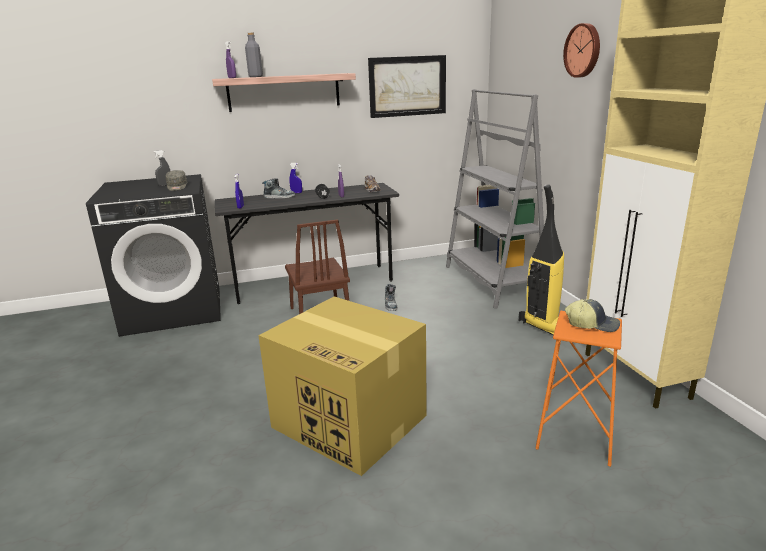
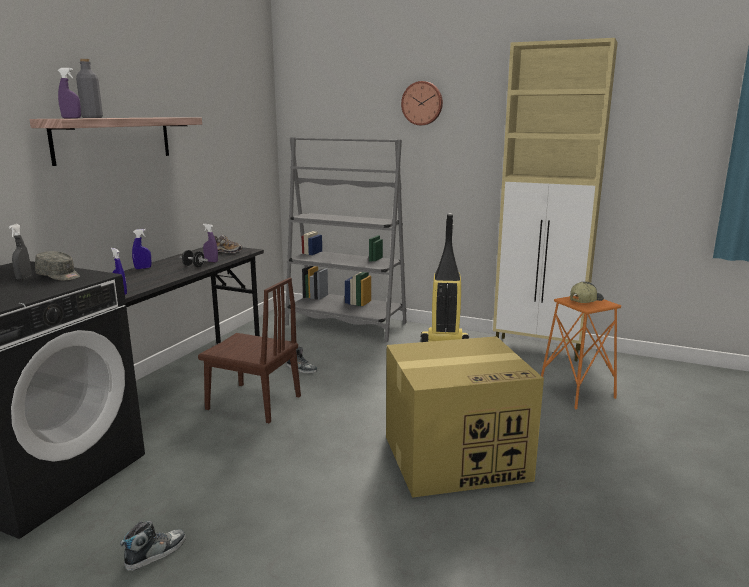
camera: 50 degrees left, 5 degrees down
shoe [262,178,295,198] -> shoe moved to [120,521,186,571]
picture [368,55,446,118] -> none

